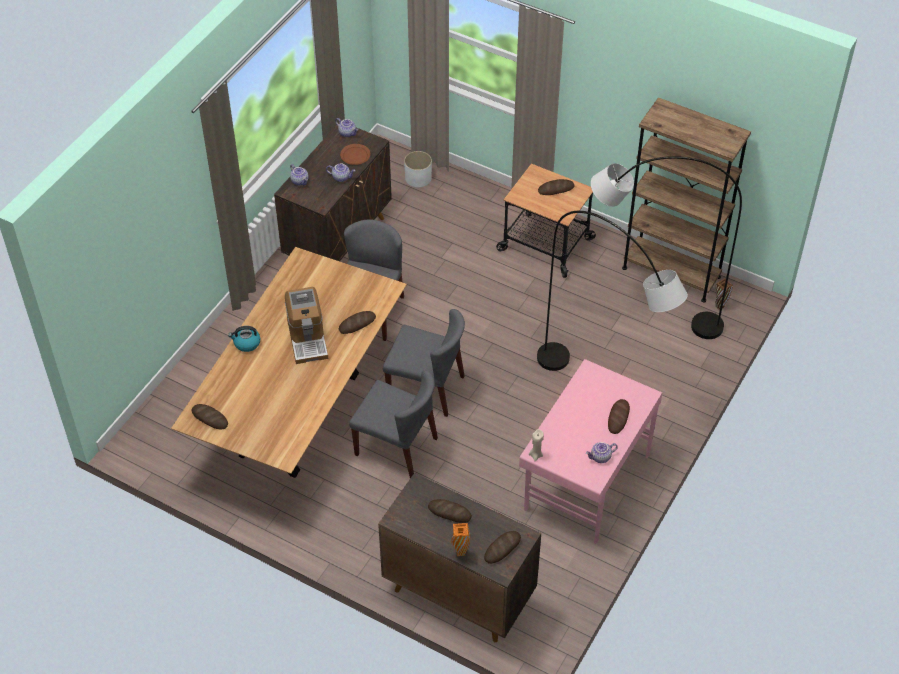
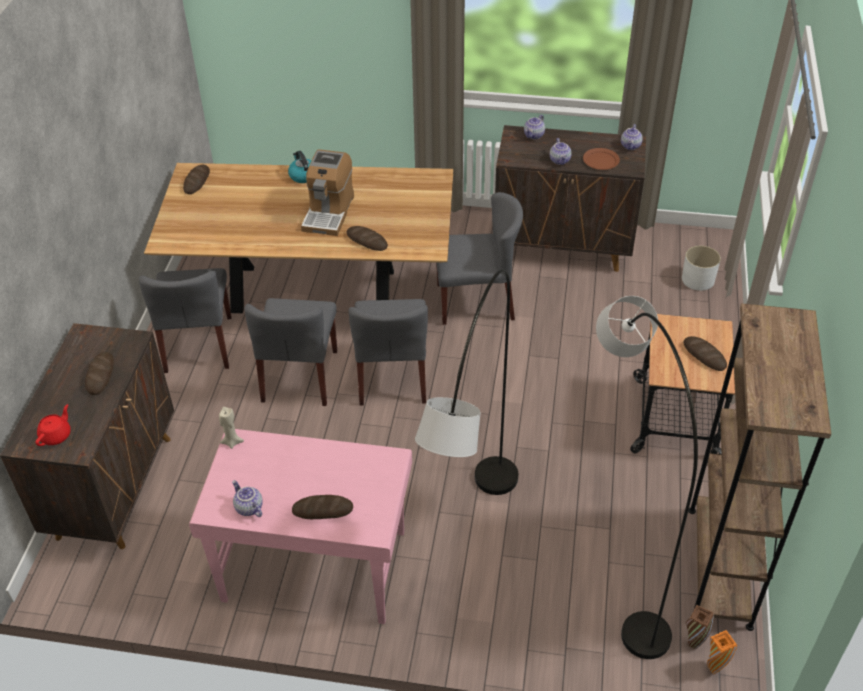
camera: 70 degrees right, 5 degrees down
coffee machine [285,287,328,364] -> coffee machine turned 45 degrees counterclockwise [301,149,354,236]
orange vase [451,523,470,556] -> orange vase moved to [707,630,737,674]
bread [484,531,521,564] -> red teapot [36,404,71,446]
none -> grey chair [139,268,232,373]

